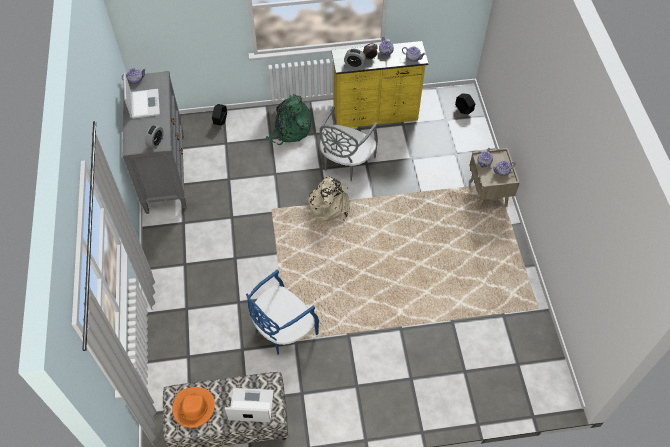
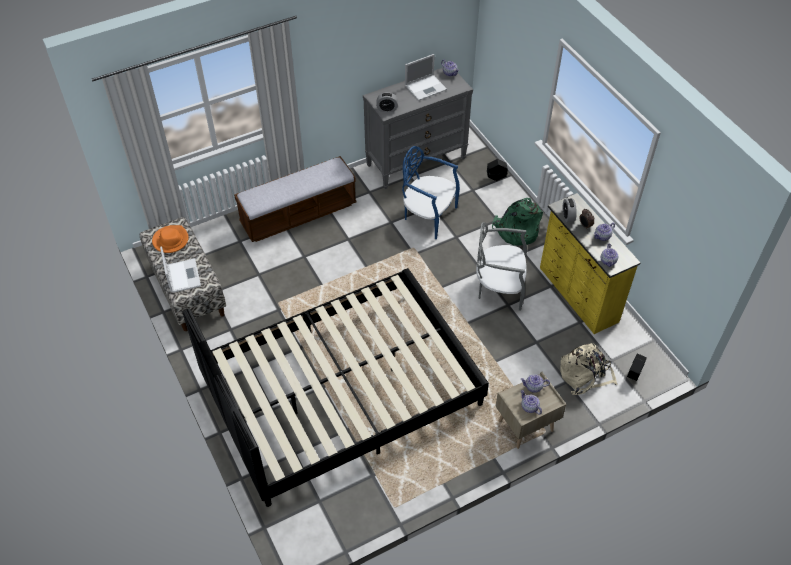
camera: 70 degrees right, 5 degrees down
blue chair [246,269,319,355] -> blue chair moved to [402,146,460,239]
beige backpack [306,177,350,221] -> beige backpack moved to [560,343,618,395]
none -> black bed [182,268,489,507]
none -> bench [234,156,357,242]

